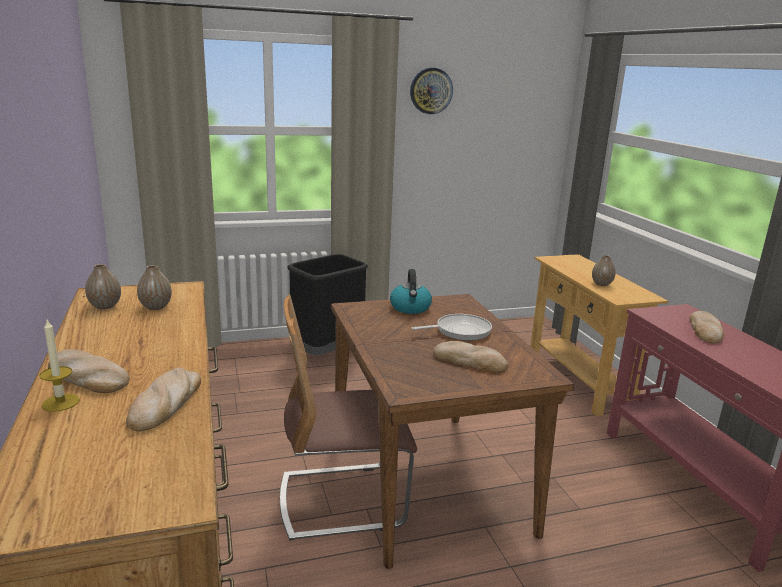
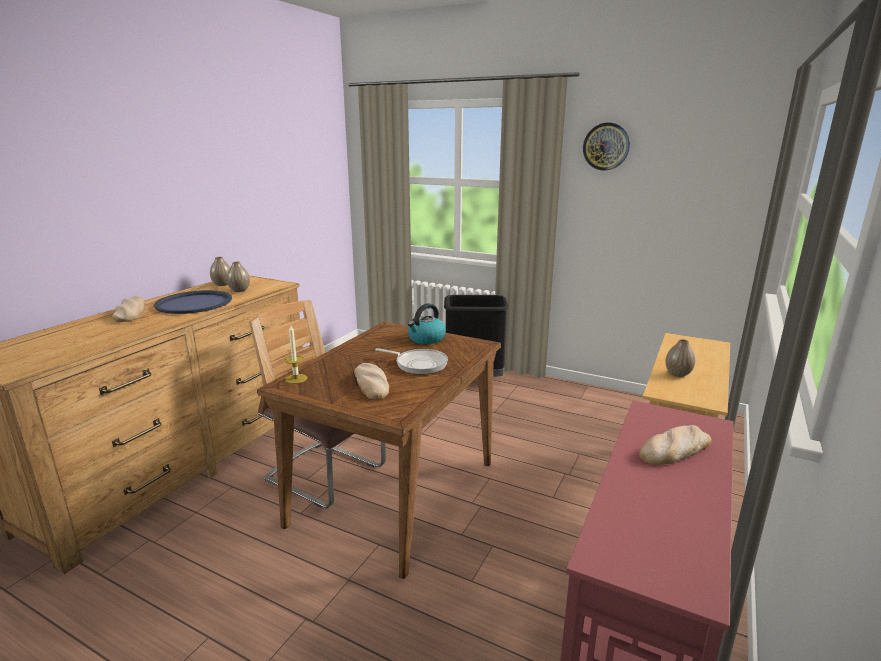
camera: 45 degrees right, 0 degrees up
candle [39,320,80,412] -> candle moved to [285,325,307,384]
bread [126,367,201,432] -> none
none -> blue tray [154,290,232,314]

